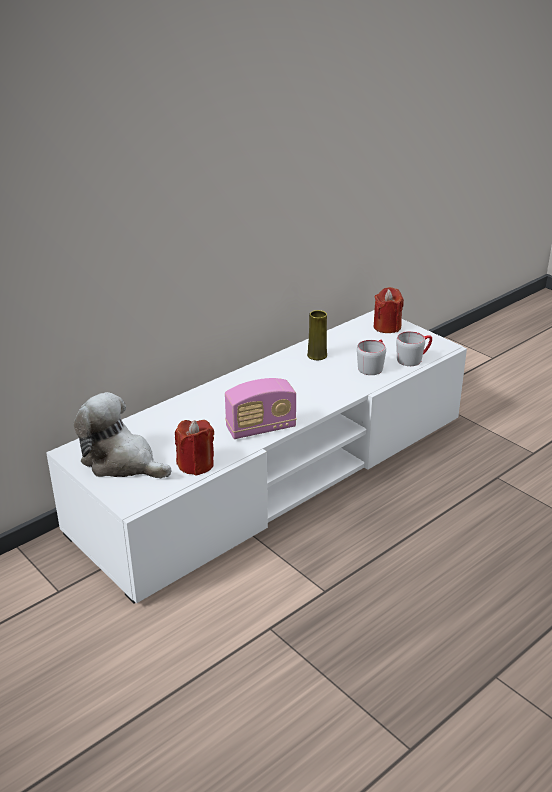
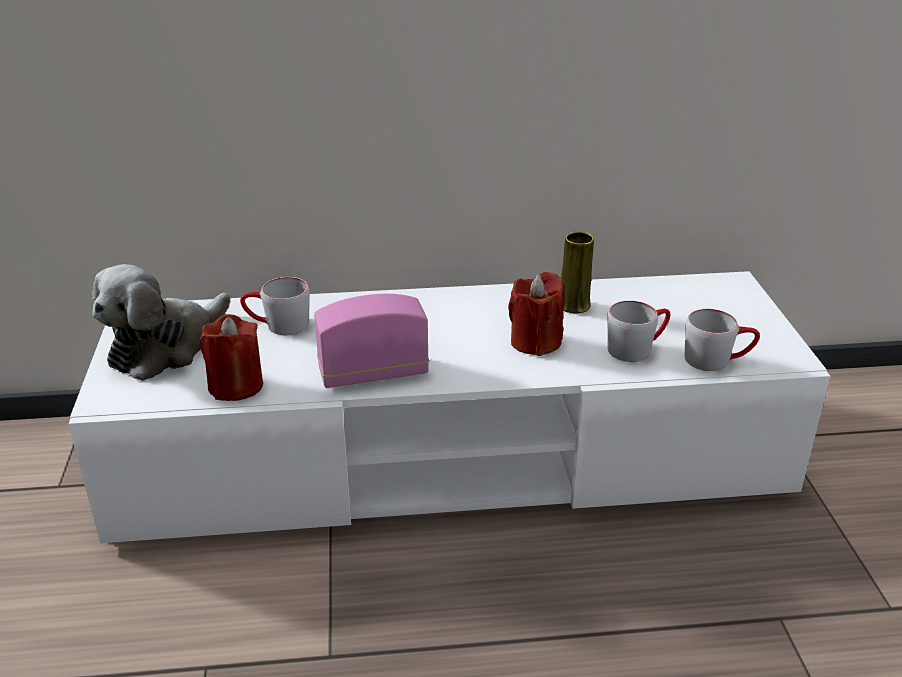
camera: 35 degrees right, 0 degrees up
plush toy [73,392,171,478] -> plush toy turned 120 degrees counterclockwise [92,264,231,381]
radio [225,378,297,439] -> radio turned 150 degrees clockwise [314,294,429,388]
red candle [373,287,404,333] -> red candle moved to [508,272,565,356]
none -> grey mug [240,277,310,335]

